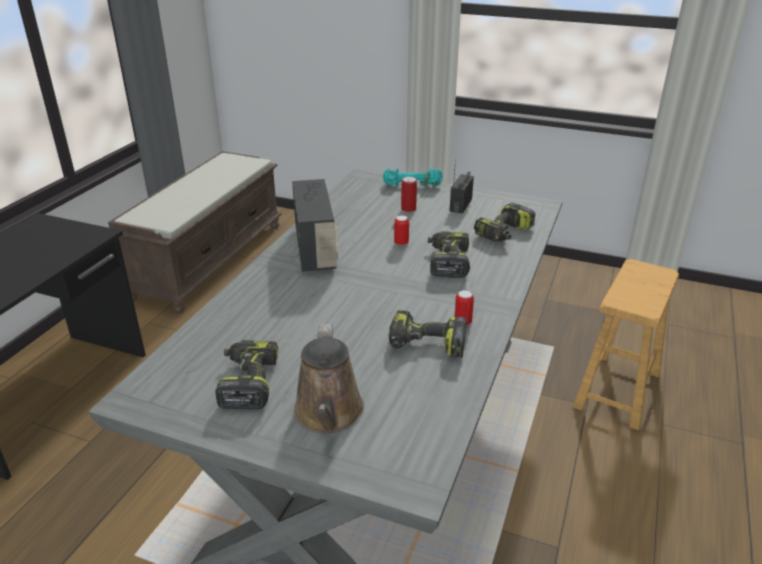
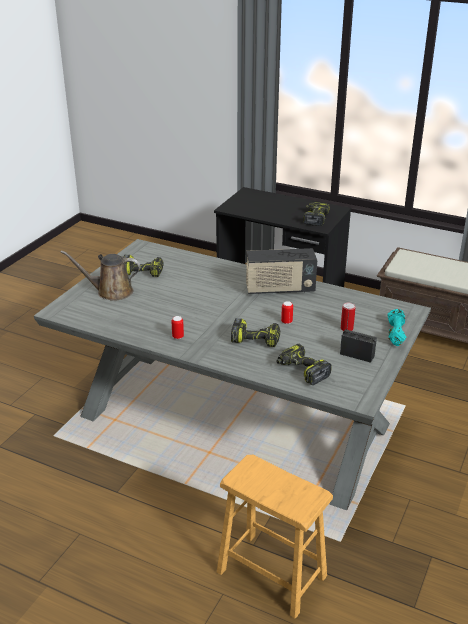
camera: 95 degrees right, 0 degrees up
power drill [389,310,467,358] -> power drill moved to [303,202,330,226]

